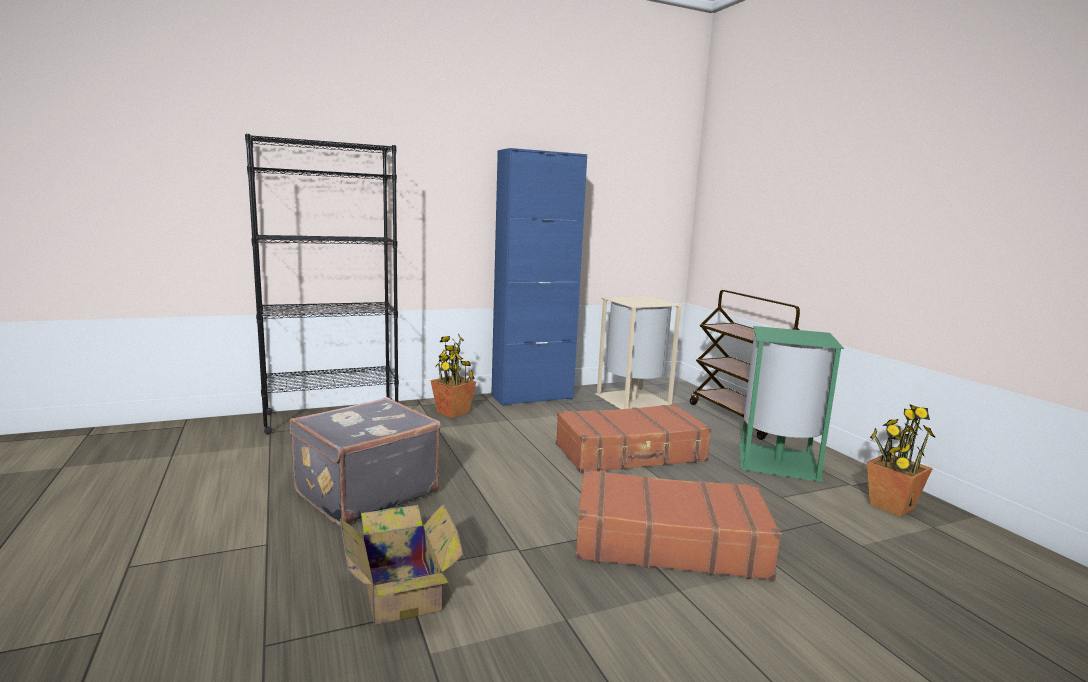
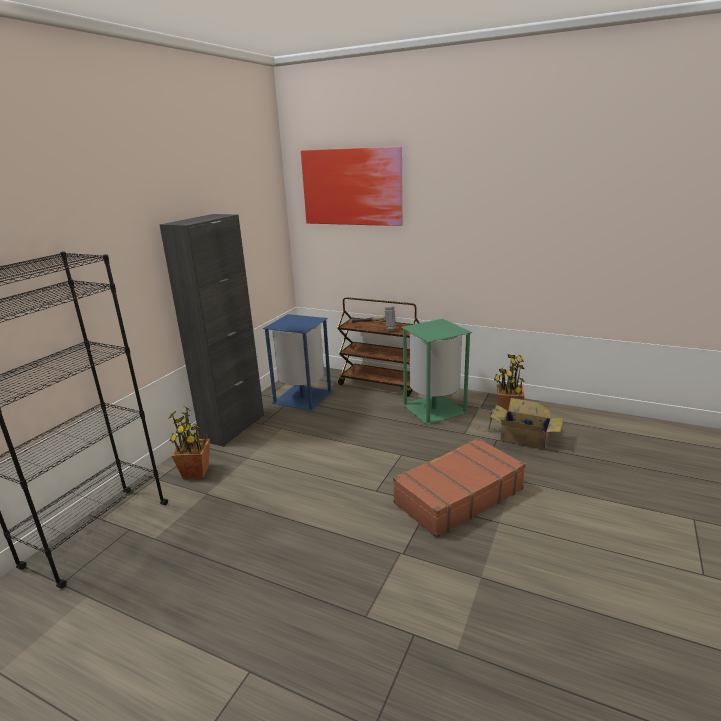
camera: 40 degrees left, 10 degrees up
grey suitcase [290,397,440,526] -> none
cardboard box [340,503,463,625] -> cardboard box moved to [477,398,564,449]
blue cabinet [491,148,587,406] -> black cabinet [160,214,264,447]
brown suitcase [556,404,712,473] -> none
beige trash can [595,296,684,409] -> blue trash can [263,314,332,411]
none -> picture [301,146,403,226]
none -> hammer [349,306,396,330]

